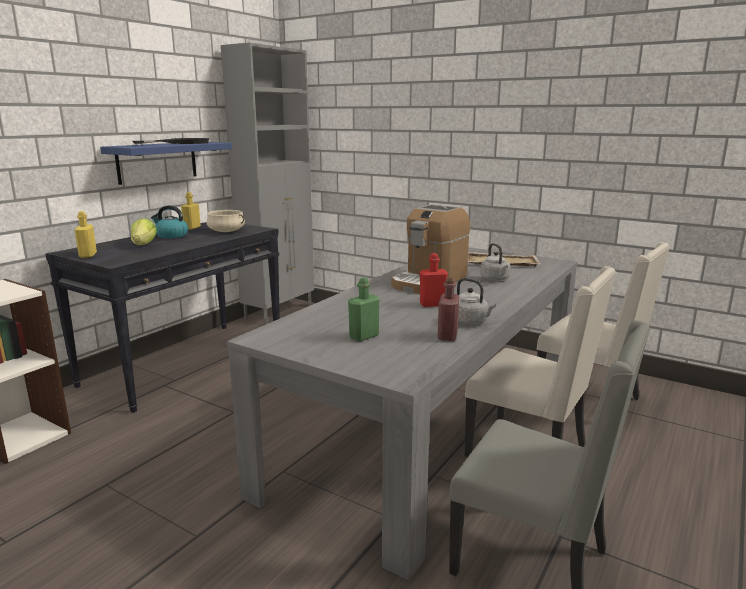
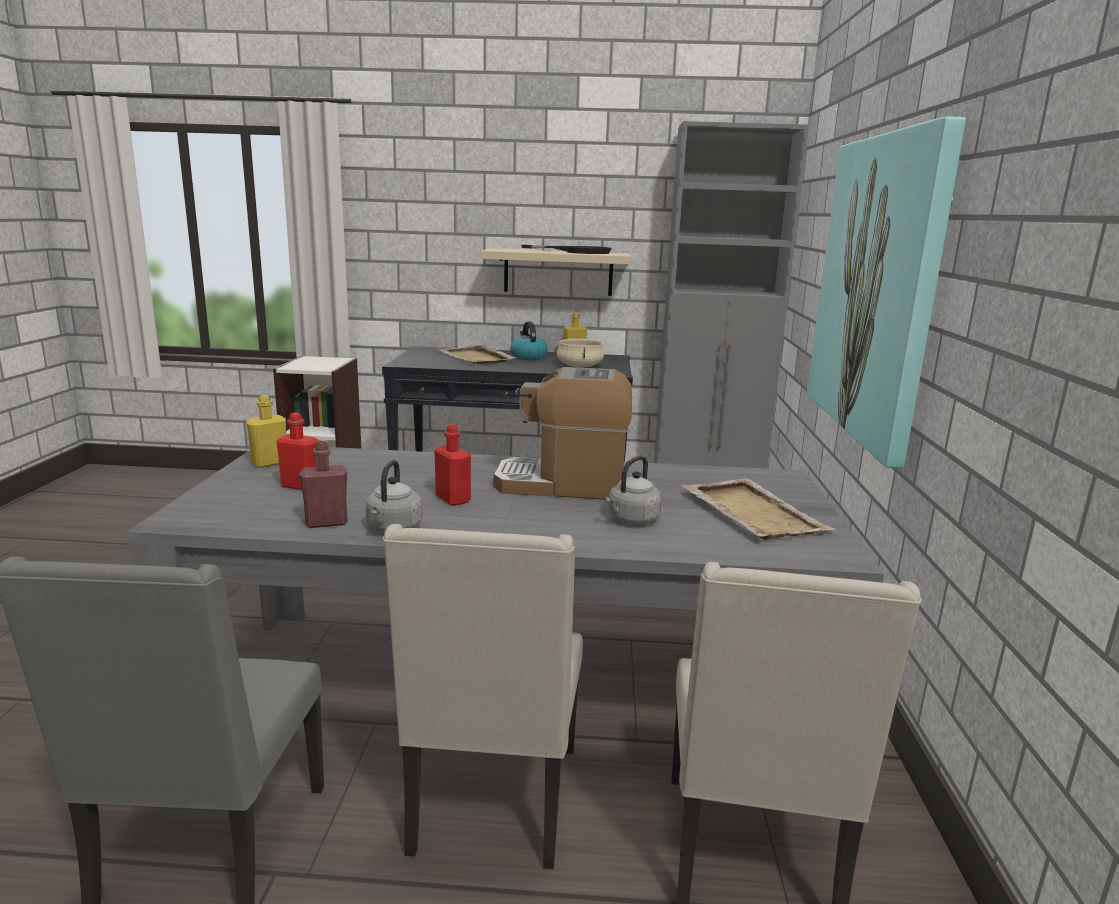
camera: 60 degrees right, 0 degrees up
yellow bottle [75,211,97,258] -> yellow bottle moved to [246,395,286,468]
blue shelf [100,142,232,185] -> beige shelf [481,248,631,296]
lettuce [131,218,157,245] -> beige tray [440,345,517,364]
green bottle [348,277,379,341] -> red bottle [277,413,318,490]
none -> picture [807,116,966,468]

